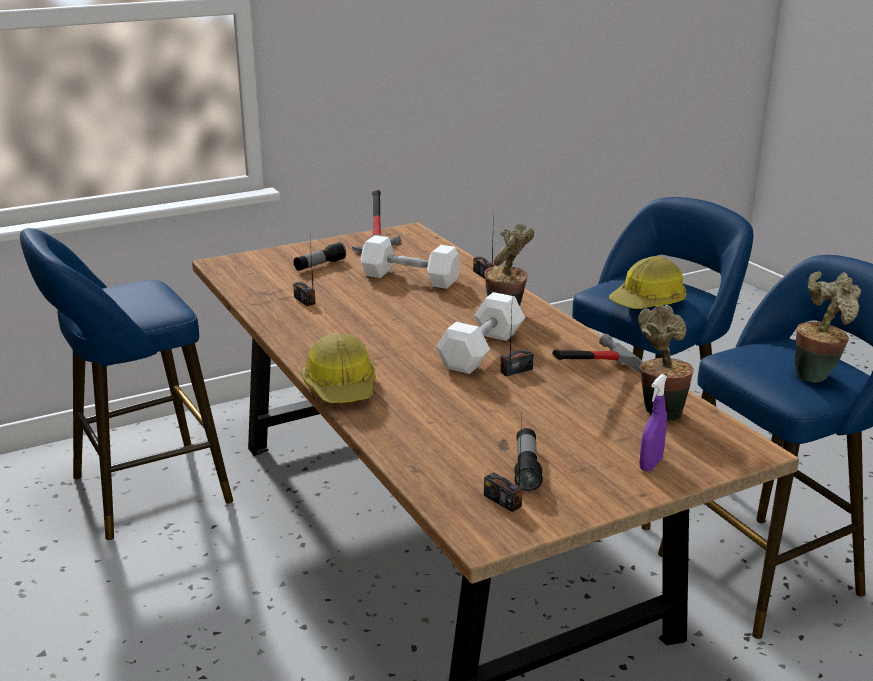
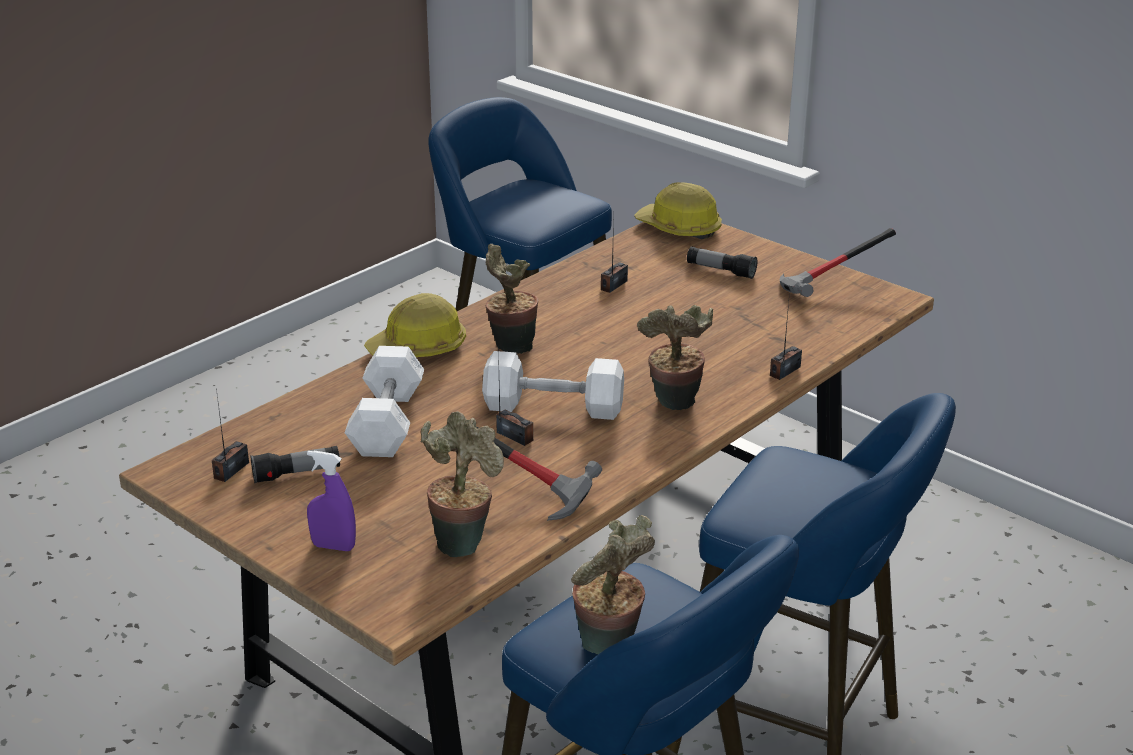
camera: 70 degrees right, 5 degrees up
white dumbbell [360,235,461,289] -> white dumbbell moved to [345,346,424,457]
hard hat [609,256,687,309] -> hard hat moved to [634,182,722,239]
none -> potted plant [486,244,538,354]

